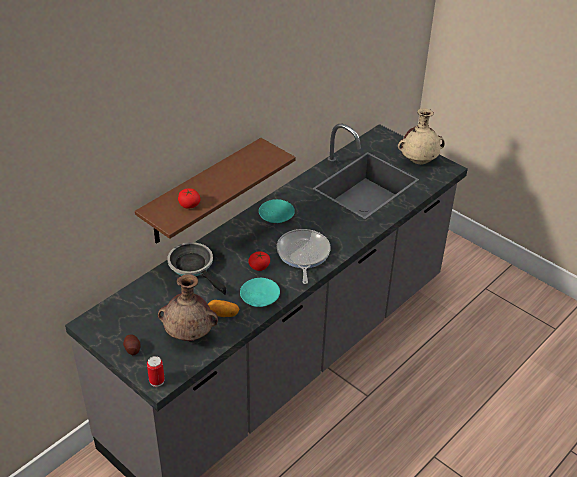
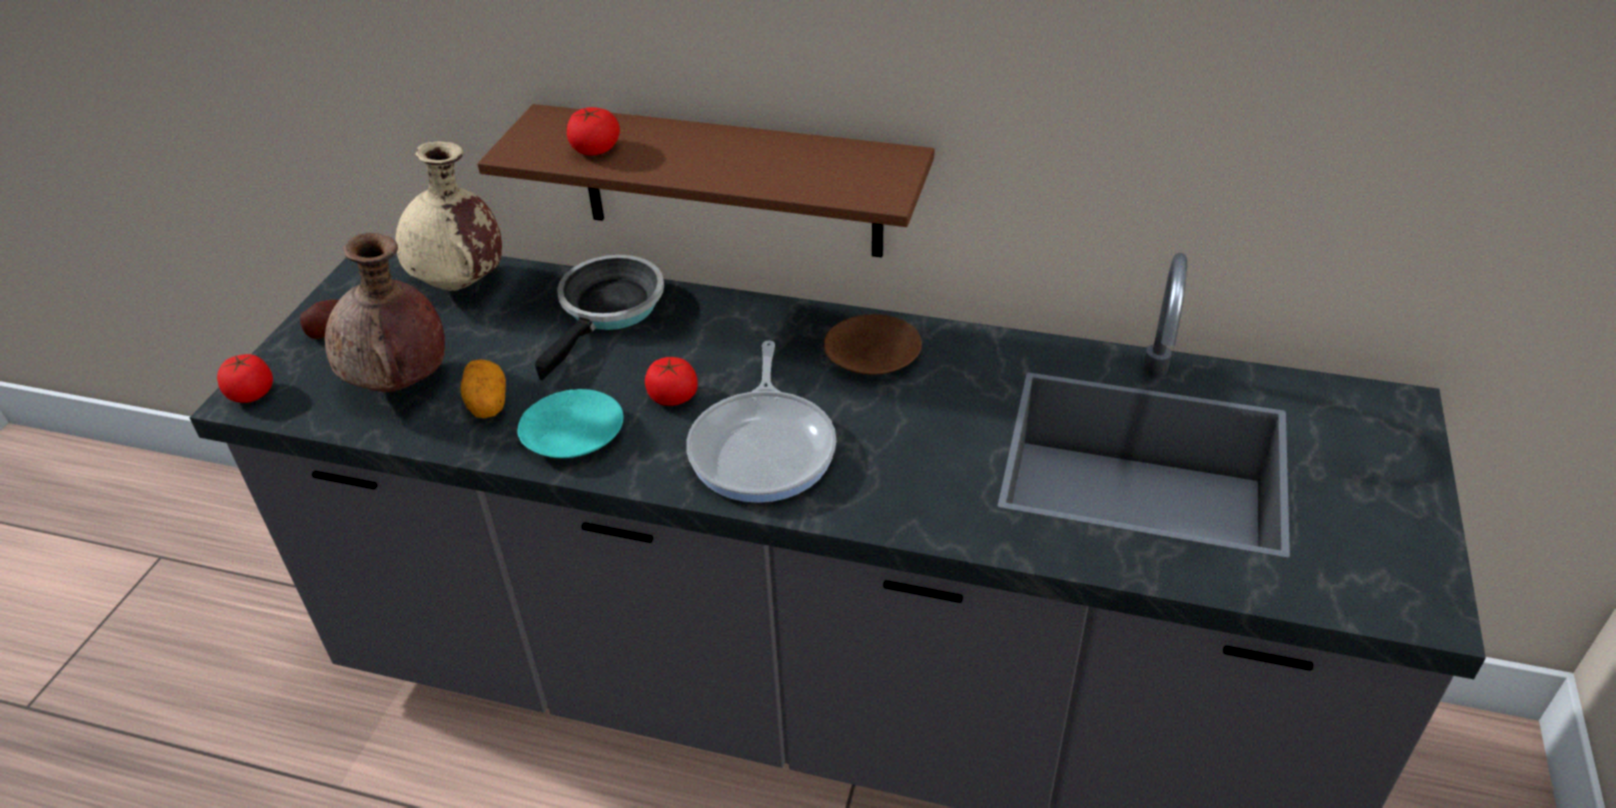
camera: 65 degrees right, 0 degrees up
can [147,356,165,387] -> tomato [217,354,273,403]
turquoise plate [259,199,295,223] -> brown plate [824,314,922,375]
frying pan [277,229,331,284] -> frying pan turned 120 degrees clockwise [686,340,836,503]
beige vase [398,108,445,165] -> beige vase moved to [395,141,502,291]

